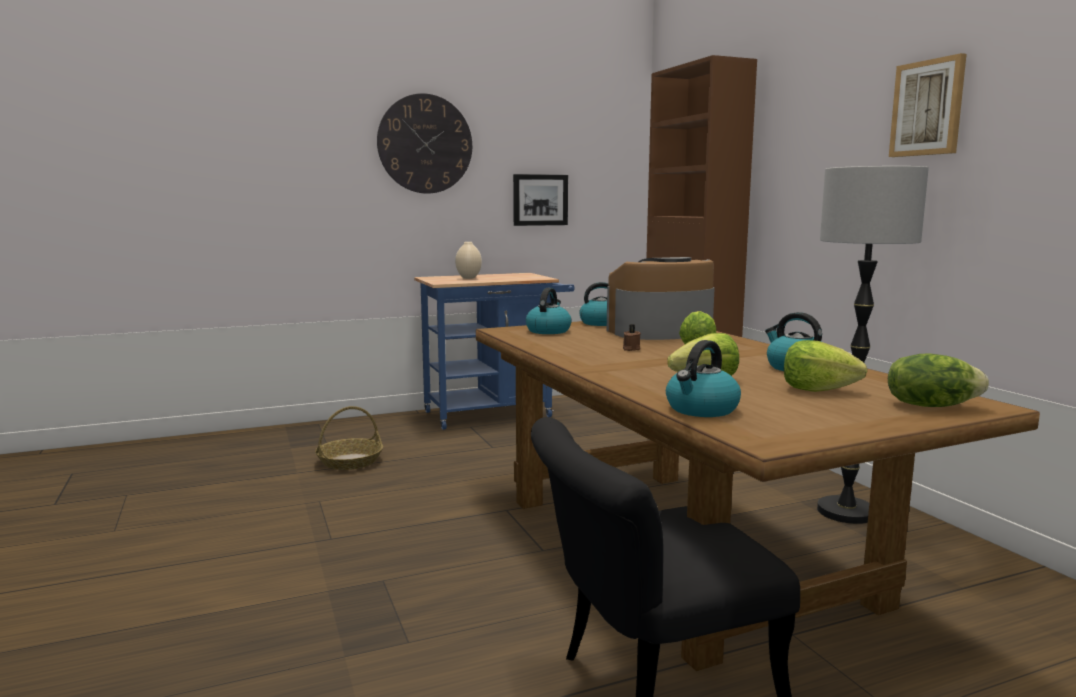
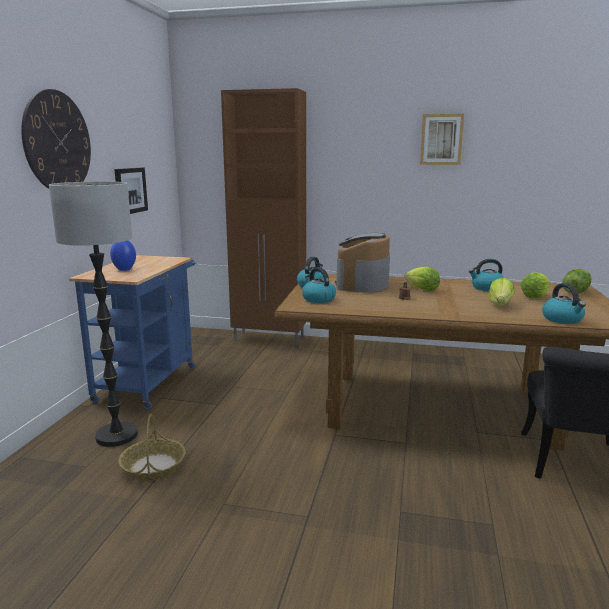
camera: 55 degrees left, 5 degrees up
beige vase [455,242,482,279] -> blue vase [110,240,136,271]
floor lamp [817,166,929,524] -> floor lamp moved to [49,182,138,447]

